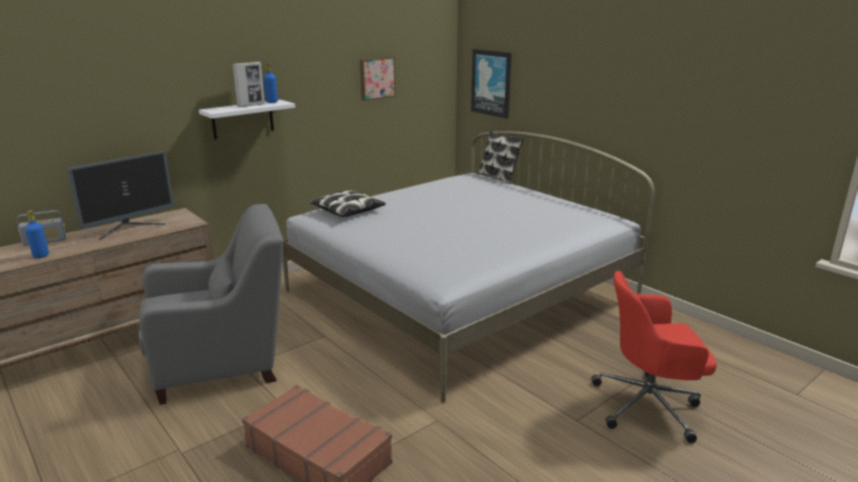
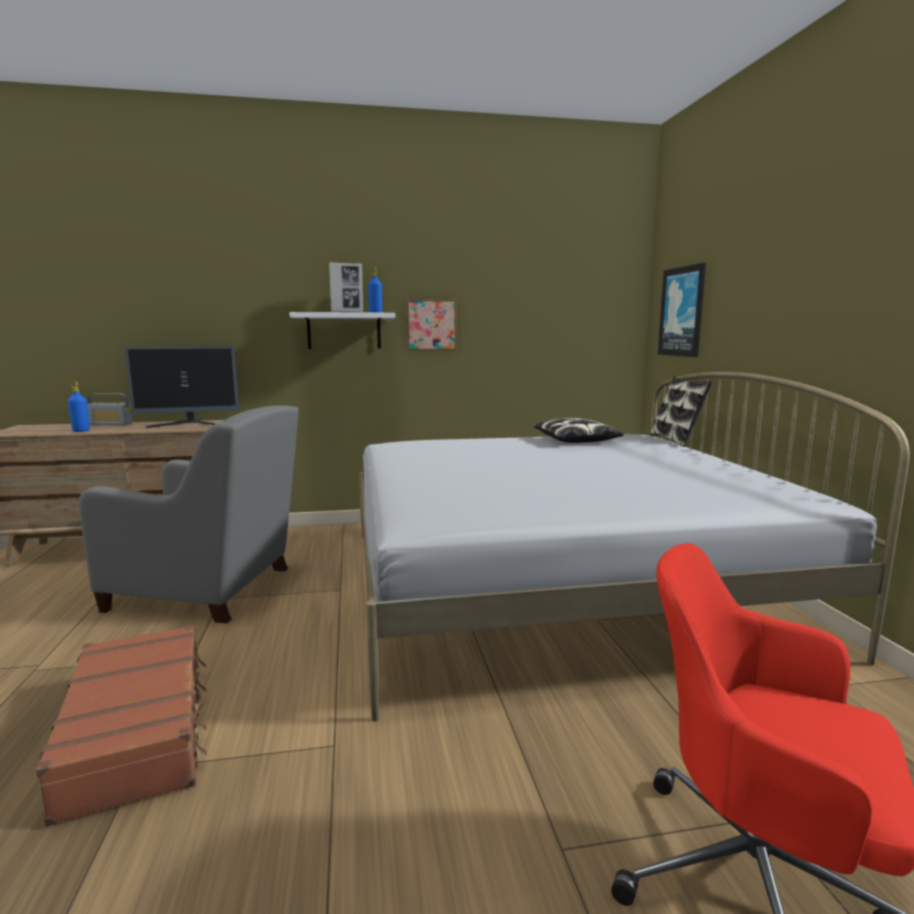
camera: 30 degrees right, 10 degrees down
pillow [310,190,386,217] -> pillow moved to [533,418,624,443]
picture [360,57,396,101] -> picture moved to [406,299,456,350]

